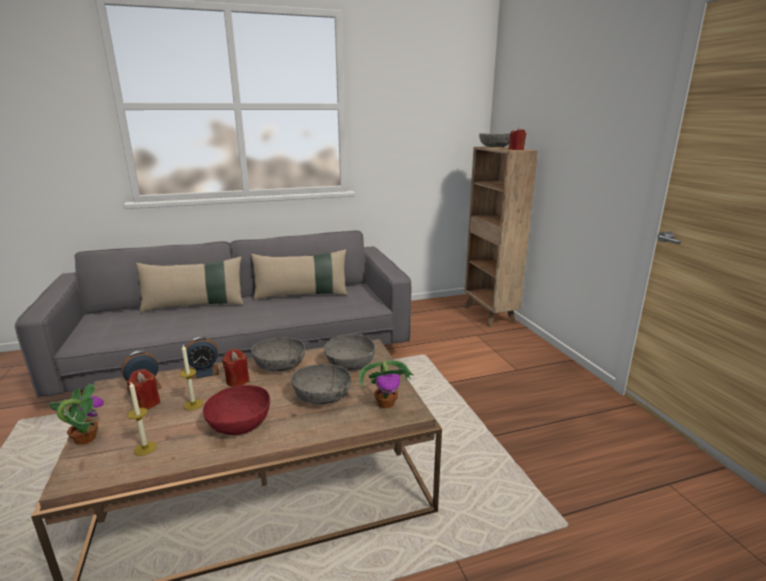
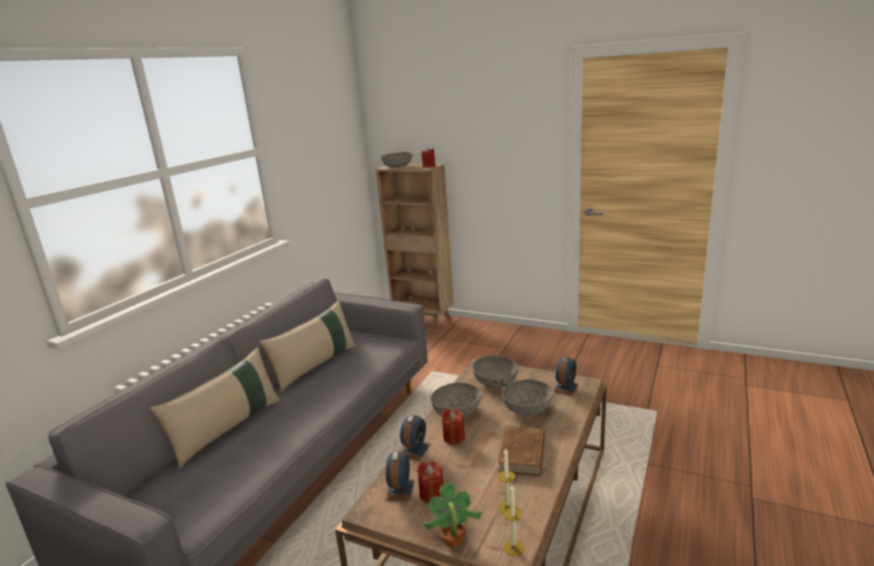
camera: 45 degrees left, 0 degrees up
candle [180,345,203,410] -> candle moved to [503,485,525,556]
red bowl [203,385,270,435] -> brown book [498,426,545,476]
potted plant [358,361,414,408] -> alarm clock [554,356,579,396]

